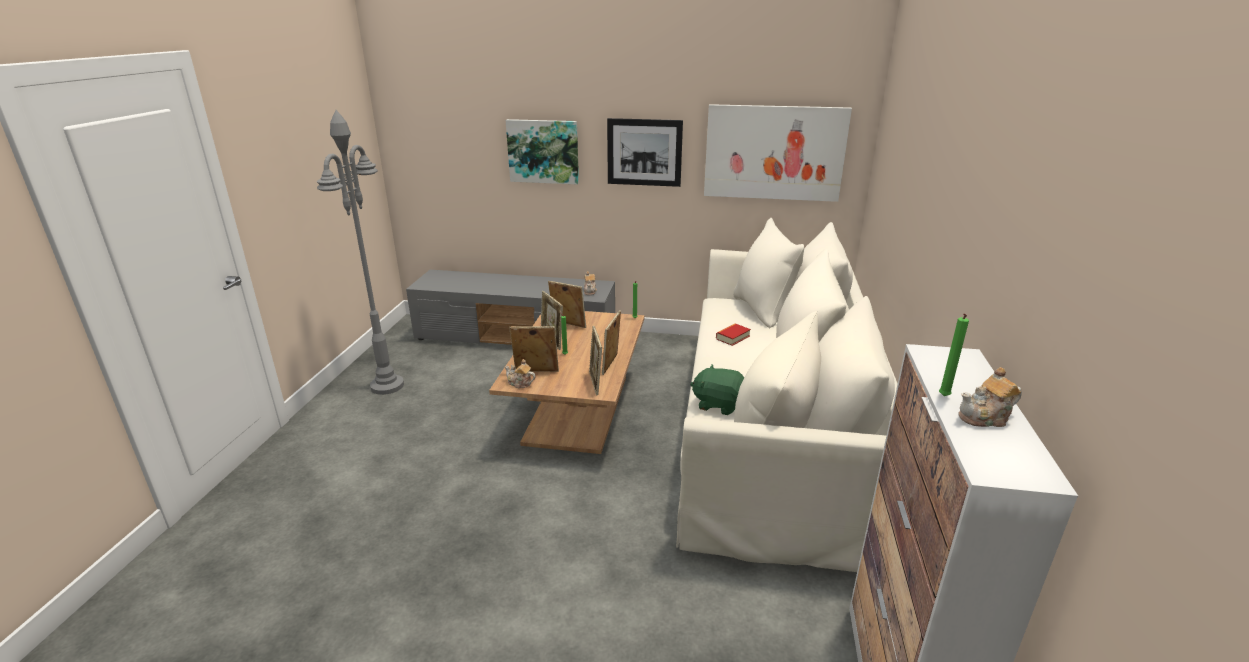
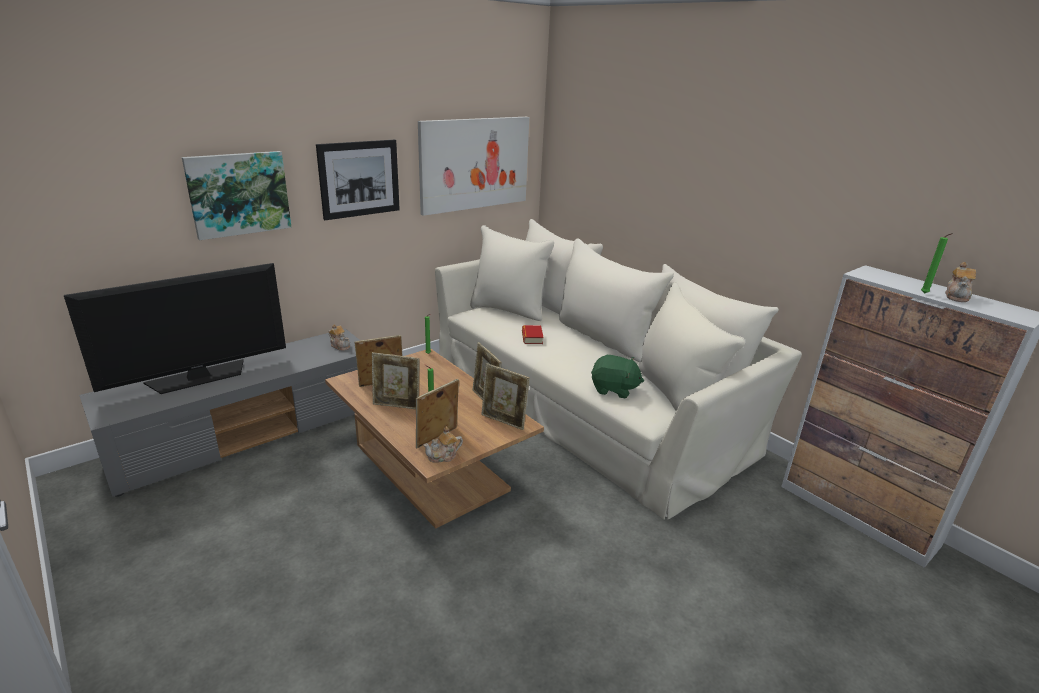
camera: 50 degrees left, 0 degrees up
grey floor lamp [317,110,404,395] -> none
green plush toy [690,364,744,415] -> green plush toy turned 135 degrees counterclockwise [591,355,644,399]
none -> television [64,263,286,394]

